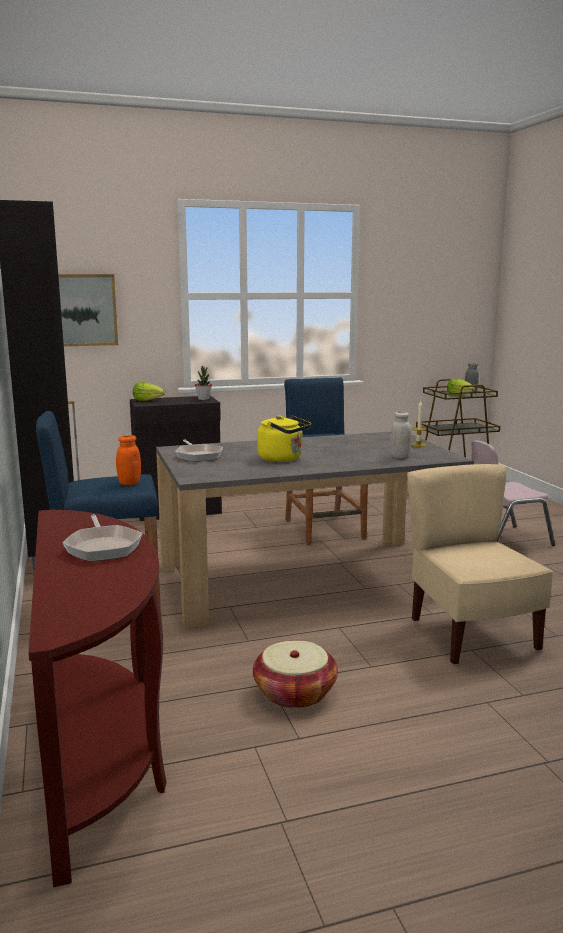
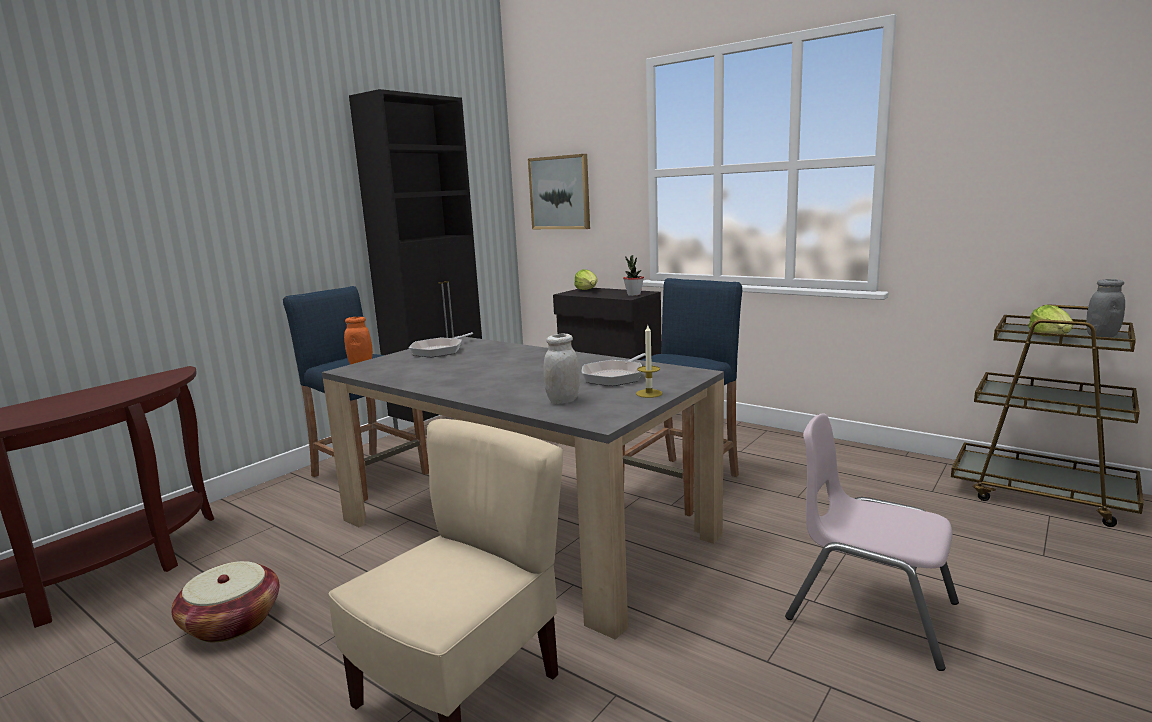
camera: 55 degrees right, 0 degrees up
frying pan [62,514,143,562] -> frying pan moved to [582,353,646,386]
yellow kettle [257,415,311,462] -> none

